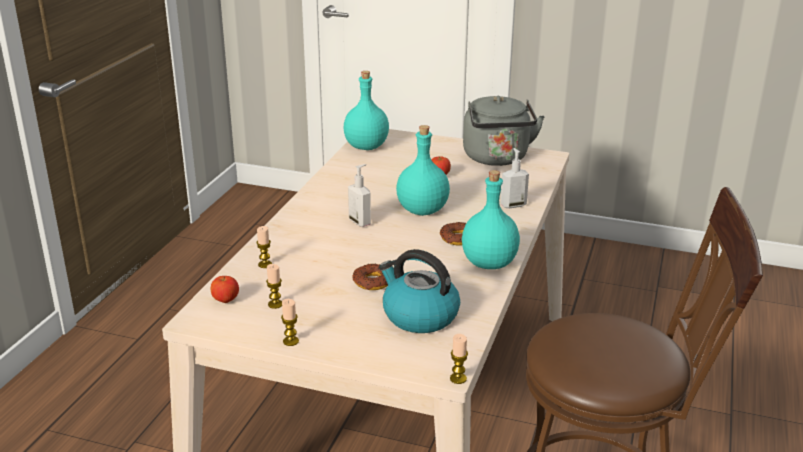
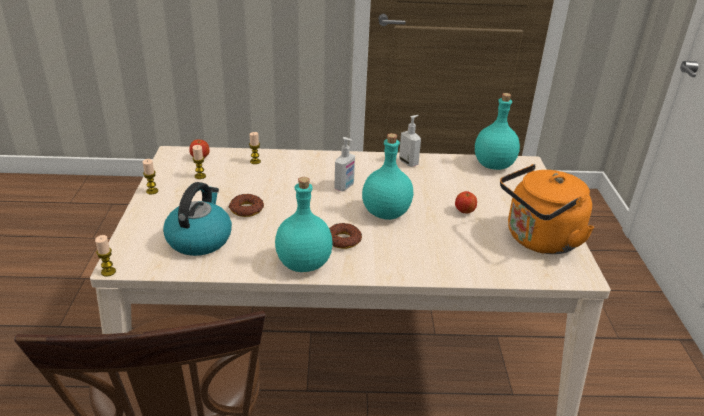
camera: 70 degrees right, 5 degrees up
grey kettle [463,96,545,166] -> orange kettle [500,164,594,254]
soap dispenser [500,148,529,208] -> soap dispenser moved to [399,115,421,167]

